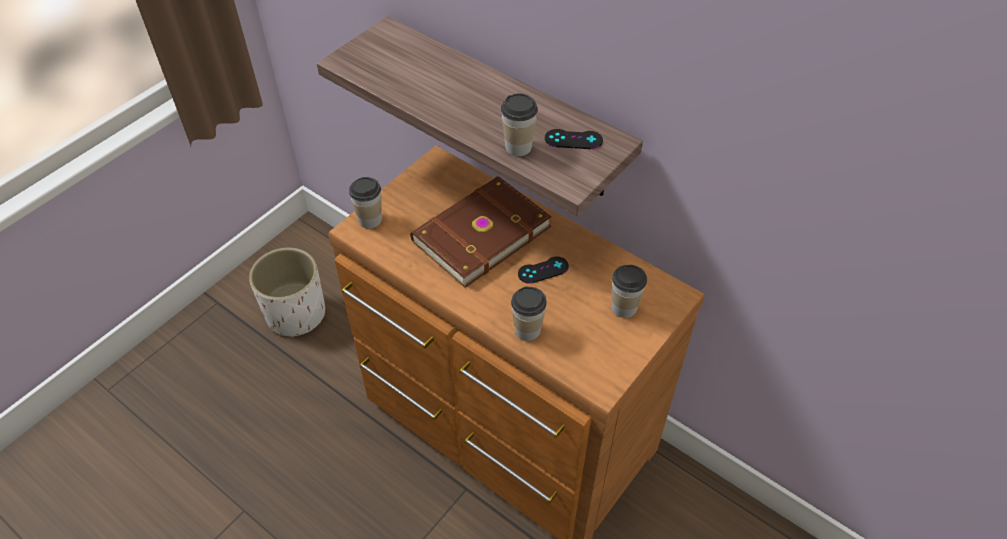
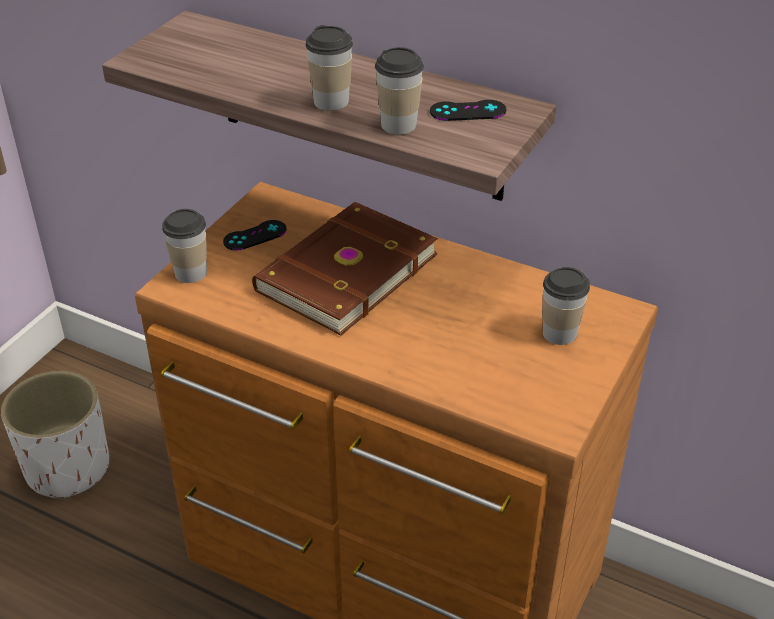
camera: 10 degrees left, 10 degrees down
cup [511,287,547,341] -> cup moved to [305,25,353,111]
black game controller [518,256,569,284] -> black game controller moved to [223,220,287,251]

